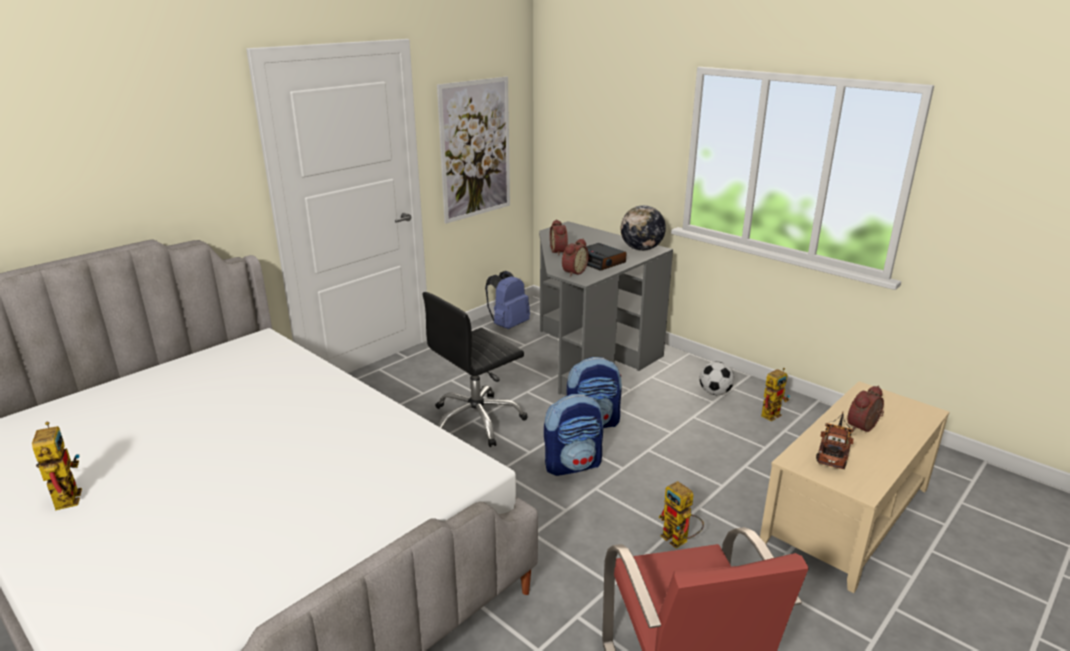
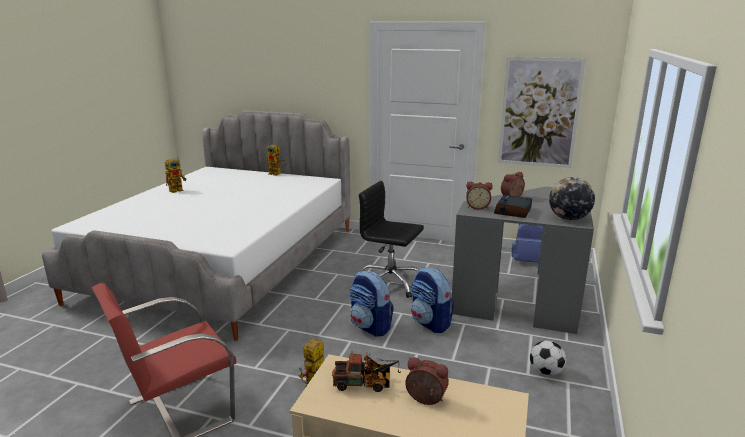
camera: 65 degrees right, 5 degrees down
toy robot [761,368,790,421] -> toy robot moved to [266,145,287,176]

